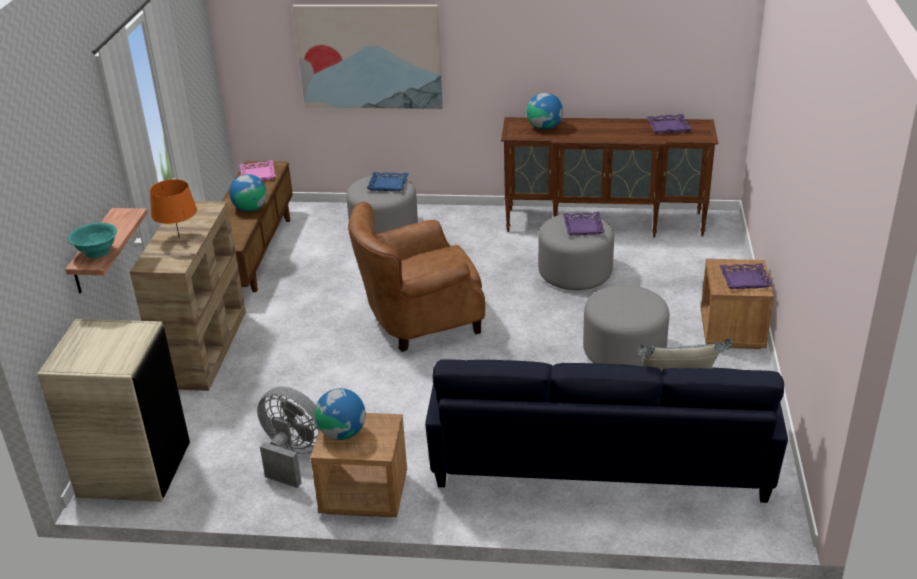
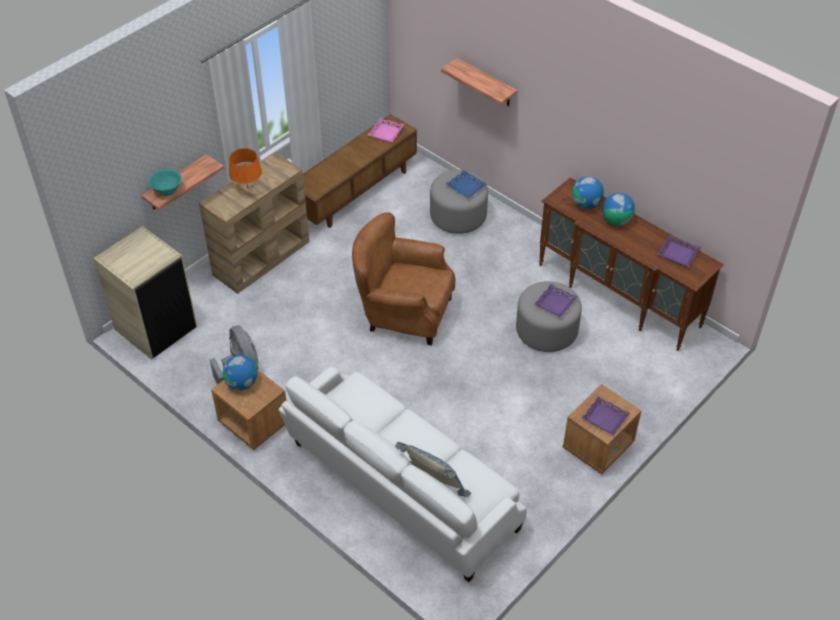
camera: 35 degrees right, 15 degrees up
globe [229,174,267,212] -> globe moved to [603,193,635,226]
picture [293,5,443,109] -> shelf [441,58,517,106]
blue sofa [425,359,788,503] -> white sofa [279,367,527,582]
grey ottoman [583,285,669,366] -> none

